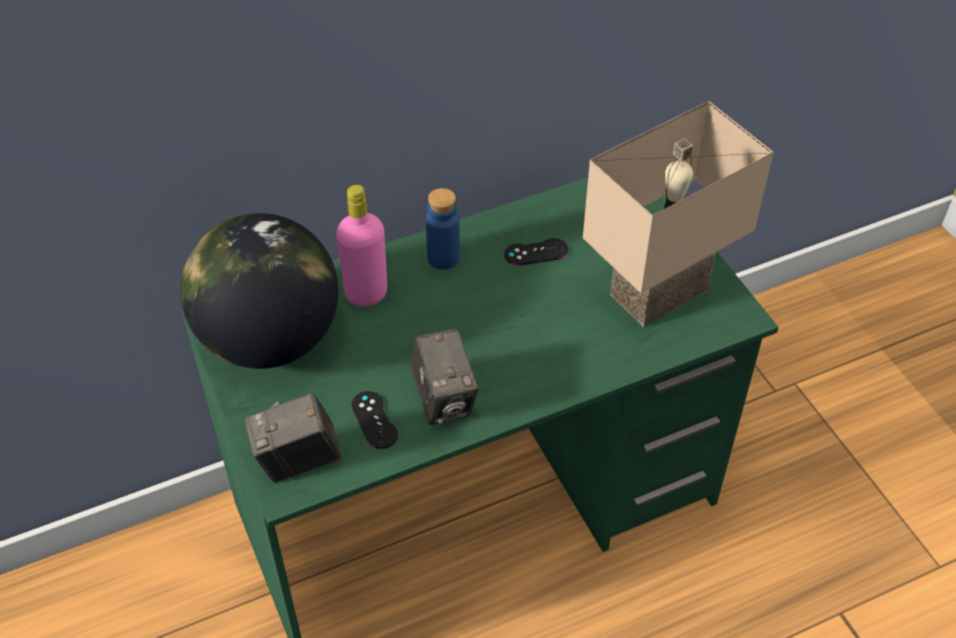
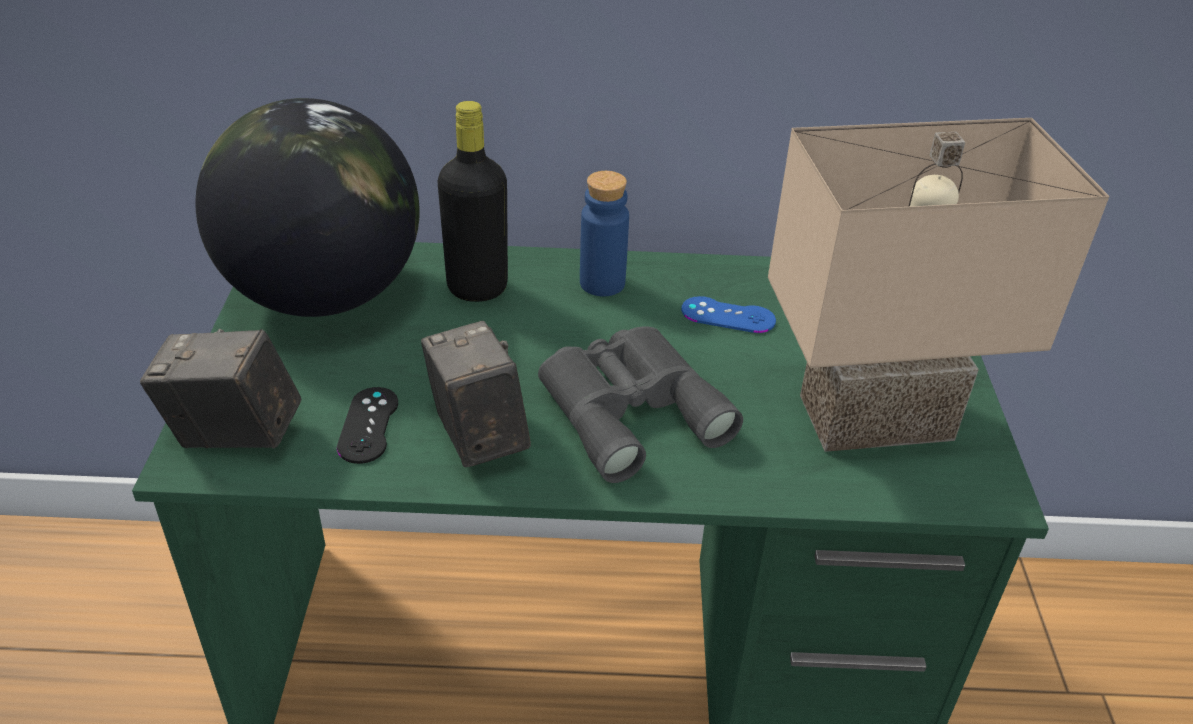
camera: 25 degrees right, 10 degrees down
pink bottle [336,185,387,307] -> black bottle [437,101,508,302]
camera [410,329,479,425] -> camera turned 150 degrees clockwise [421,321,531,467]
black game controller [504,238,568,266] -> blue game controller [681,296,776,333]
none -> grey binoculars [538,326,743,483]

